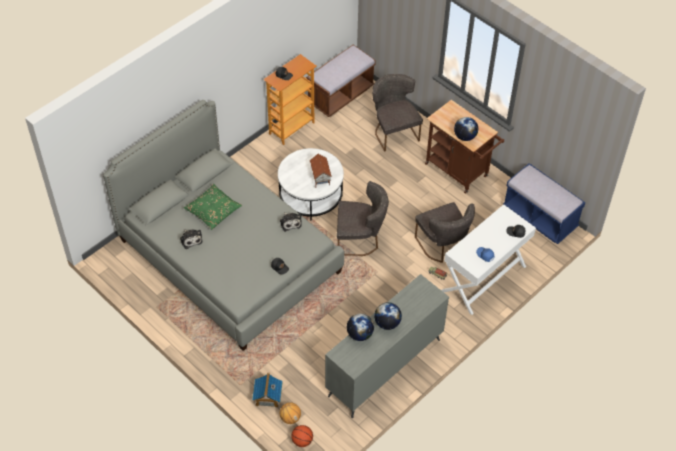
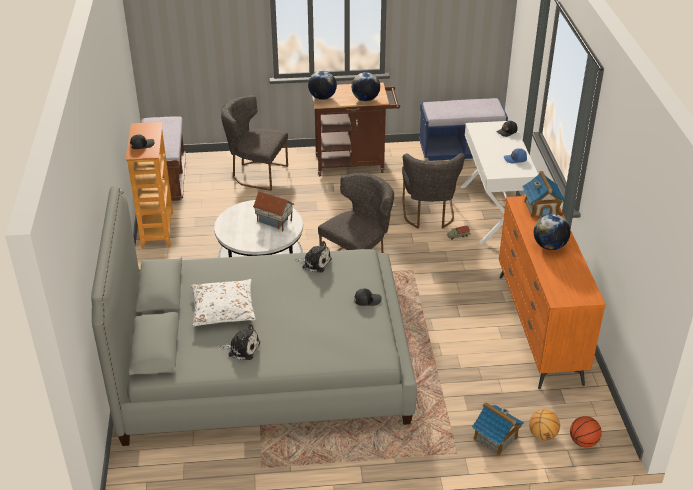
camera: 50 degrees left, 15 degrees down
green pillow [184,184,242,230] -> white pillow [191,279,256,326]
grey dresser [325,274,449,418] -> orange dresser [499,196,606,389]
globe [347,313,374,341] -> globe moved to [308,71,337,100]
grey chair [415,202,475,263] -> grey chair turned 75 degrees clockwise [402,153,465,229]
none -> toy house [522,171,566,218]

